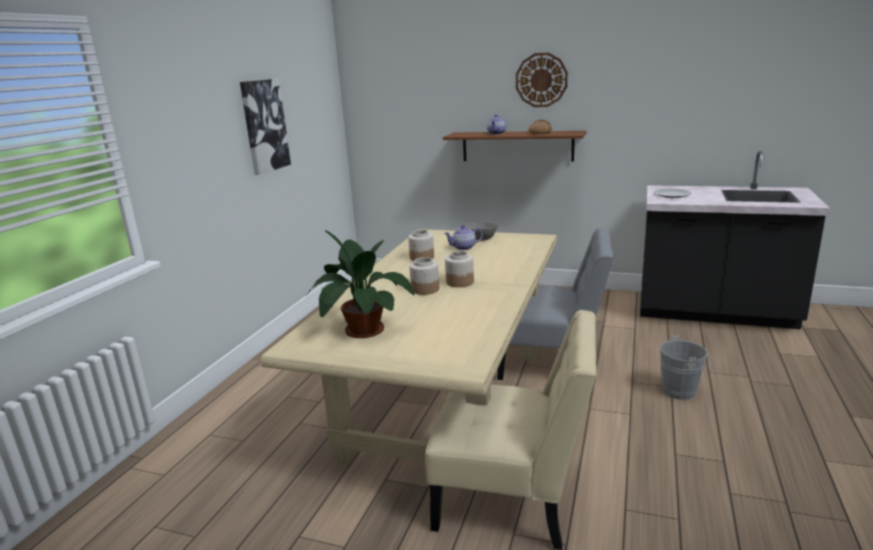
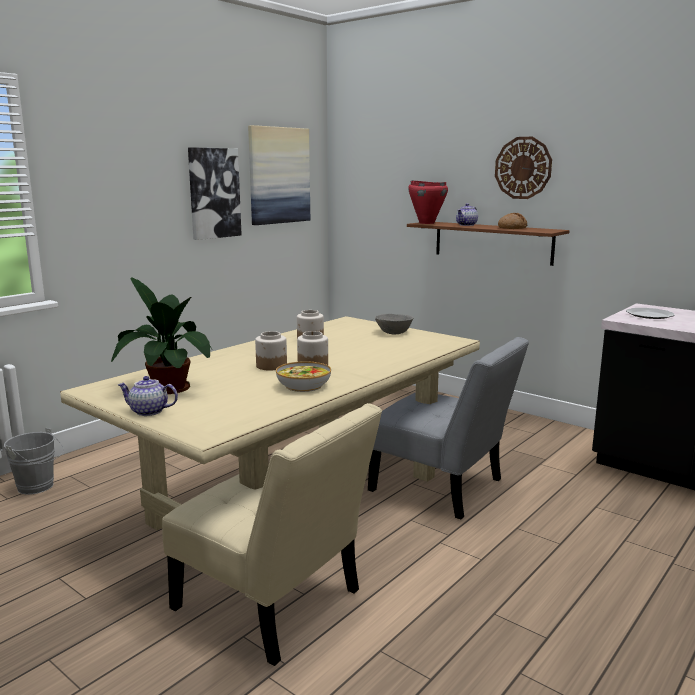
camera: 20 degrees right, 5 degrees down
teapot [444,225,483,250] -> teapot moved to [117,376,178,416]
grey bucket [660,336,715,400] -> grey bucket moved to [4,428,64,495]
none -> picture [248,125,310,225]
none -> bowl [276,361,331,392]
none -> red cooking pot [408,180,448,224]

